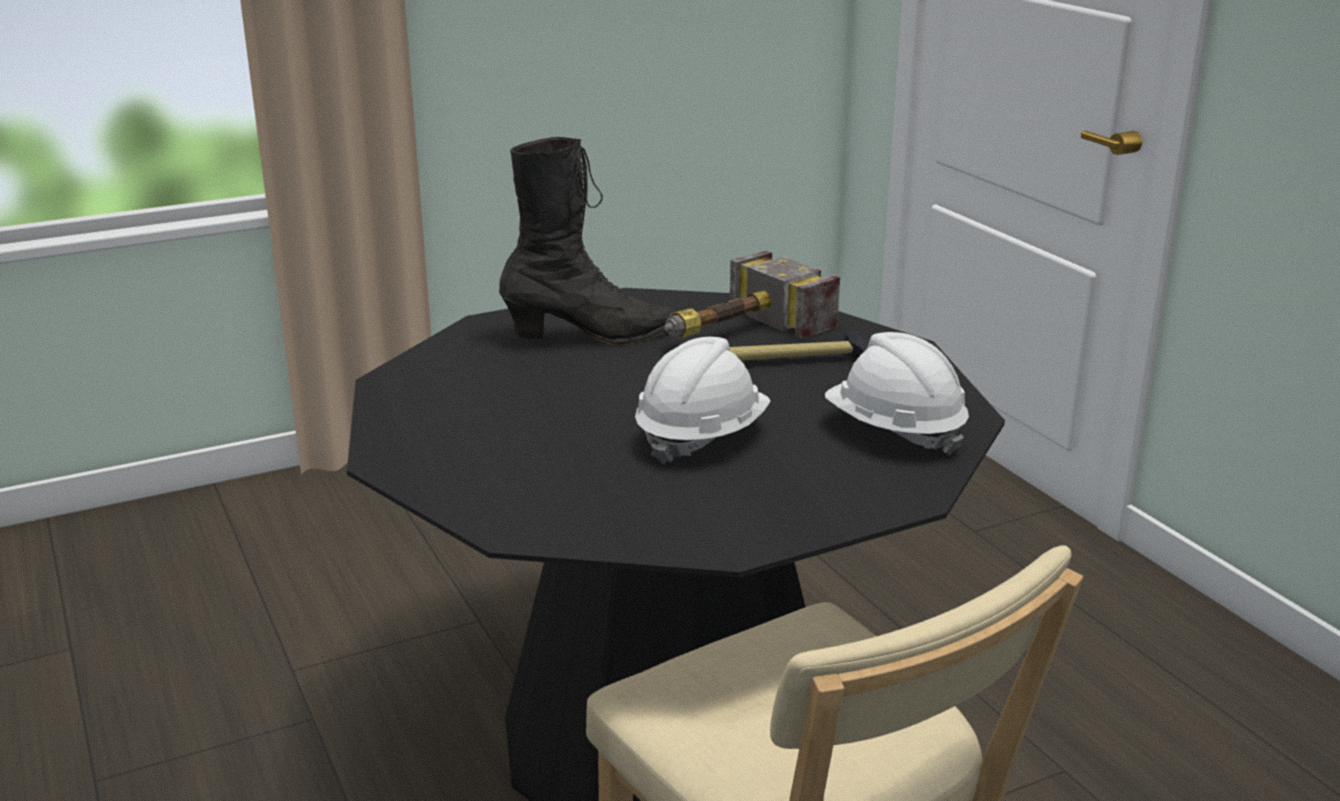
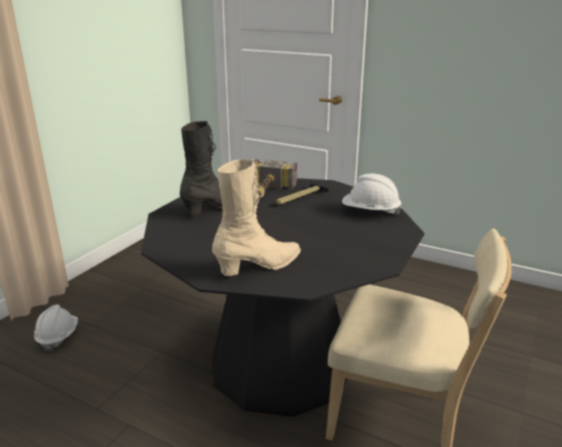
camera: 35 degrees left, 0 degrees up
white hard hat [635,337,771,464] -> white hard hat moved to [34,304,78,352]
none -> beige boot [212,159,301,276]

